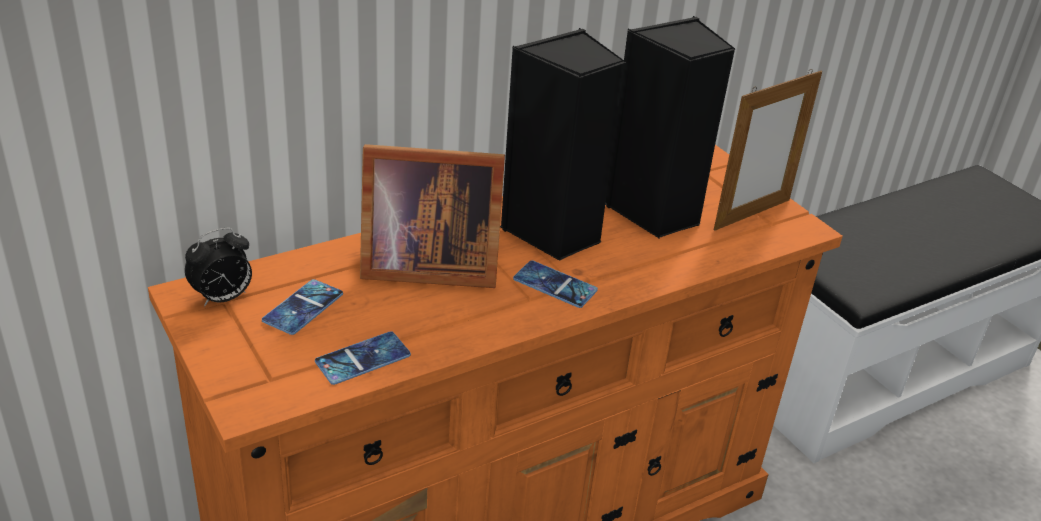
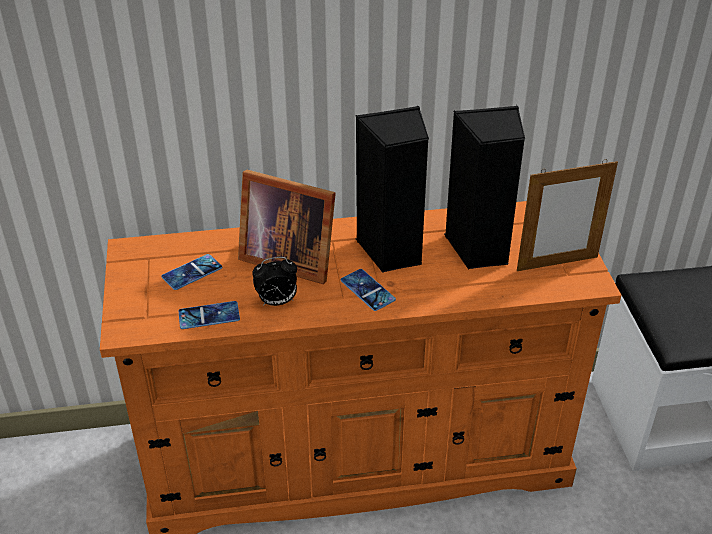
camera: 25 degrees right, 5 degrees up
alarm clock [185,228,252,307] -> alarm clock moved to [252,257,297,306]

